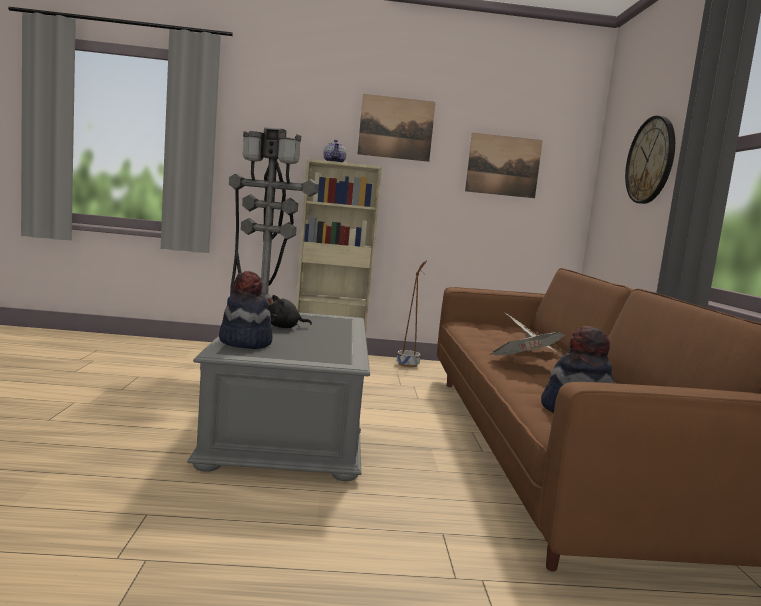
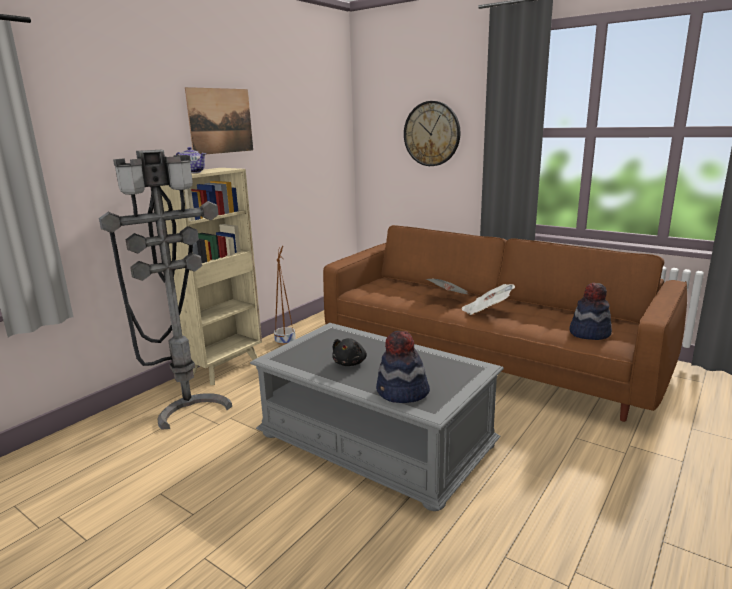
camera: 50 degrees left, 10 degrees up
picture [465,133,543,198] -> none

